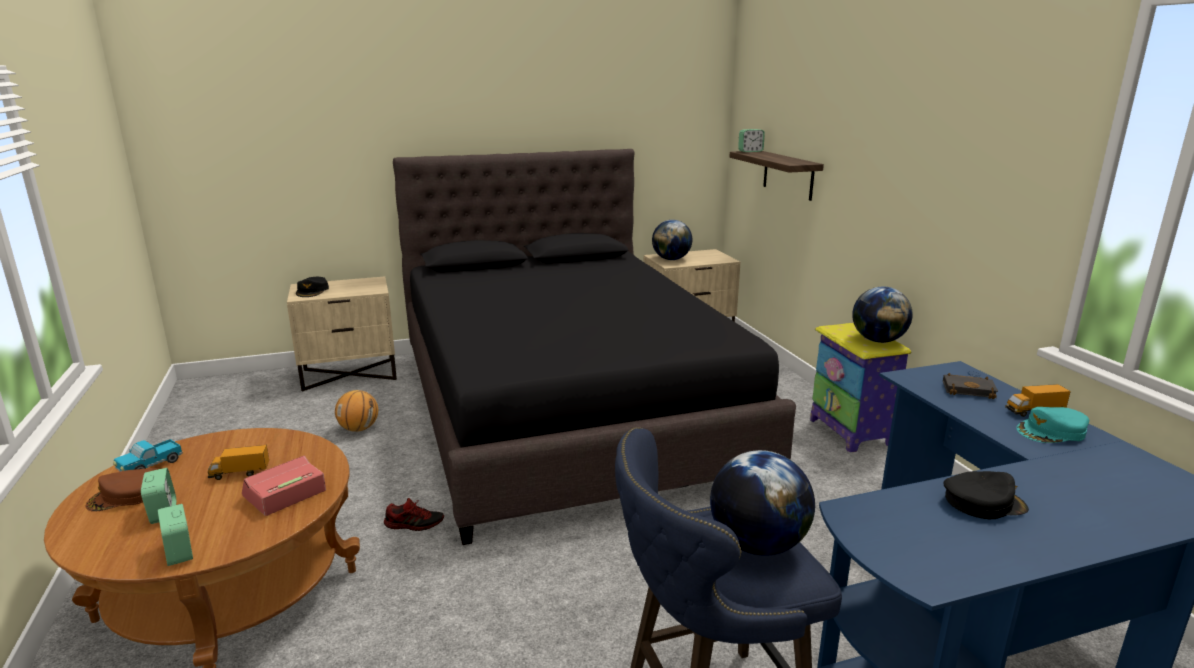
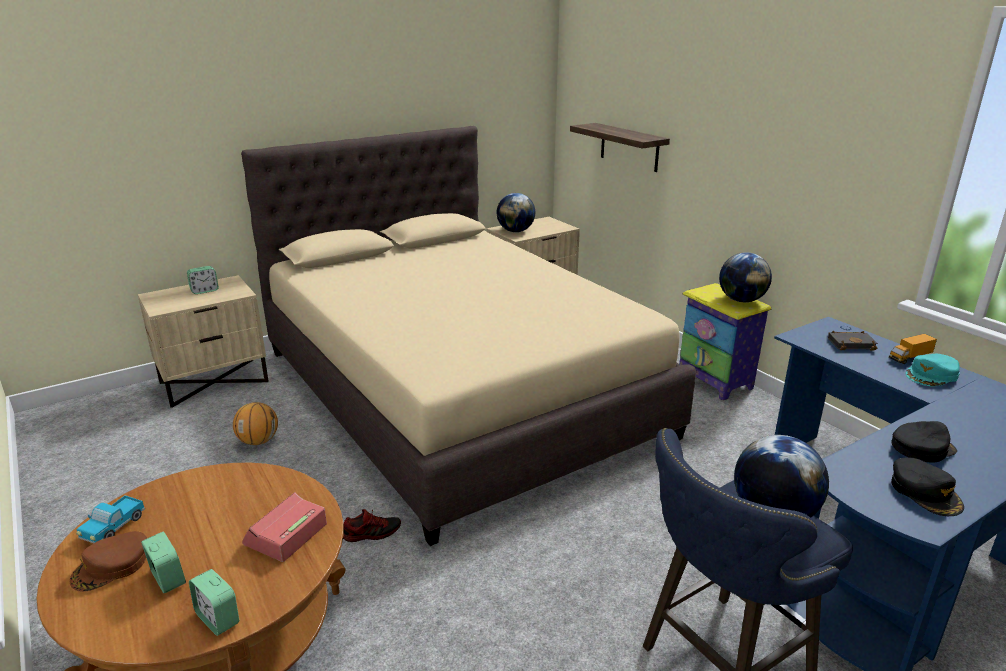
camera: 15 degrees left, 5 degrees up
toy truck [208,445,269,480] -> none
black cap [296,277,329,297] -> black cap moved to [891,457,964,516]
black bed [393,149,796,545] -> beige bed [241,126,696,546]
alarm clock [738,129,765,152] -> alarm clock moved to [187,266,219,294]

